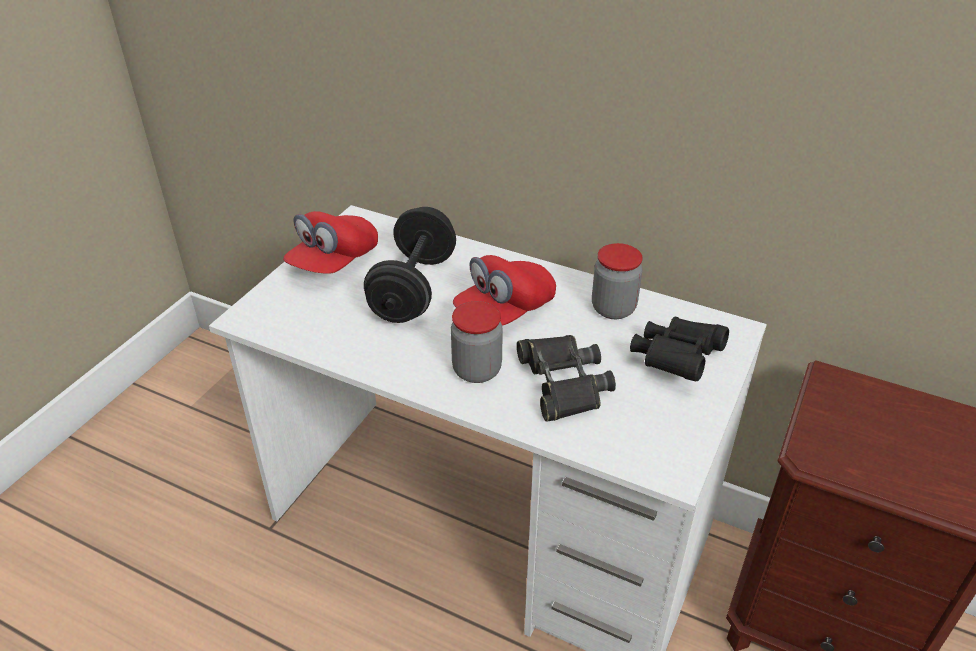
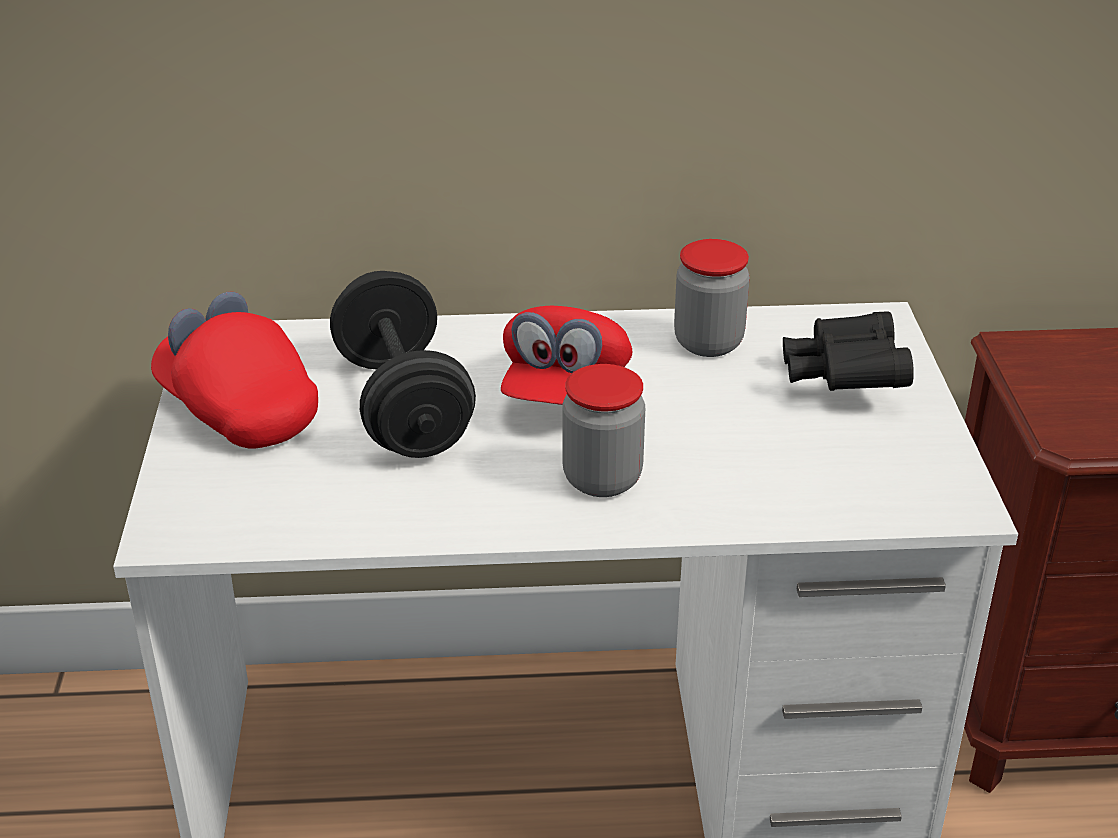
camera: 30 degrees left, 5 degrees down
red cap [283,211,378,274] -> red cap turned 135 degrees clockwise [151,292,318,449]
black binoculars [517,335,616,422] -> none

